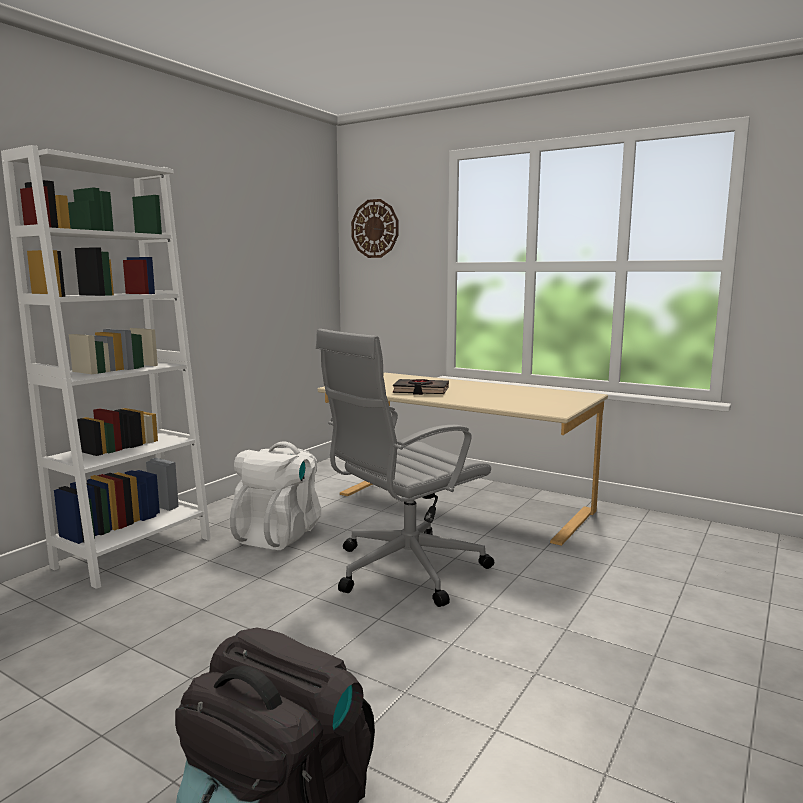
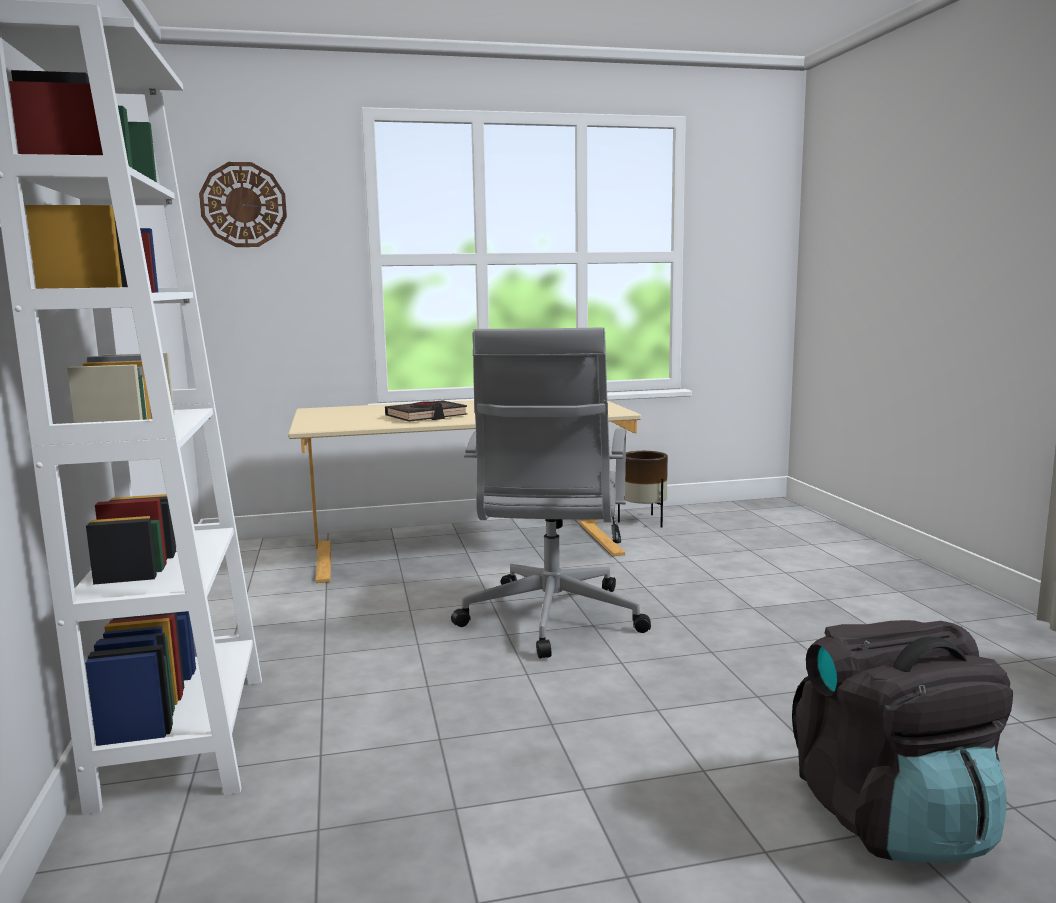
camera: 45 degrees left, 0 degrees up
white backpack [230,441,321,550] -> none
none -> brown planter [618,451,668,528]

